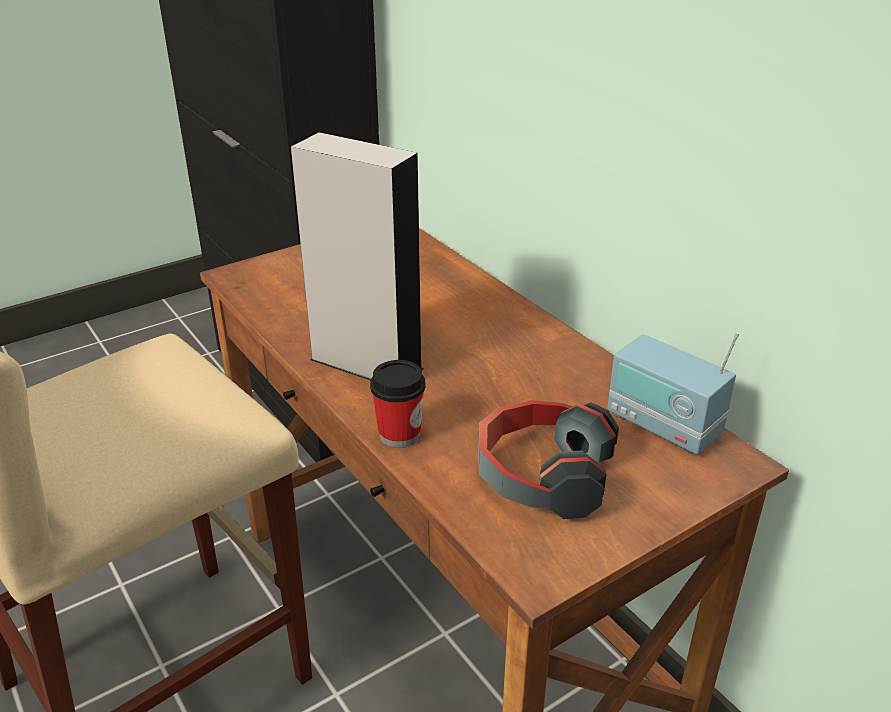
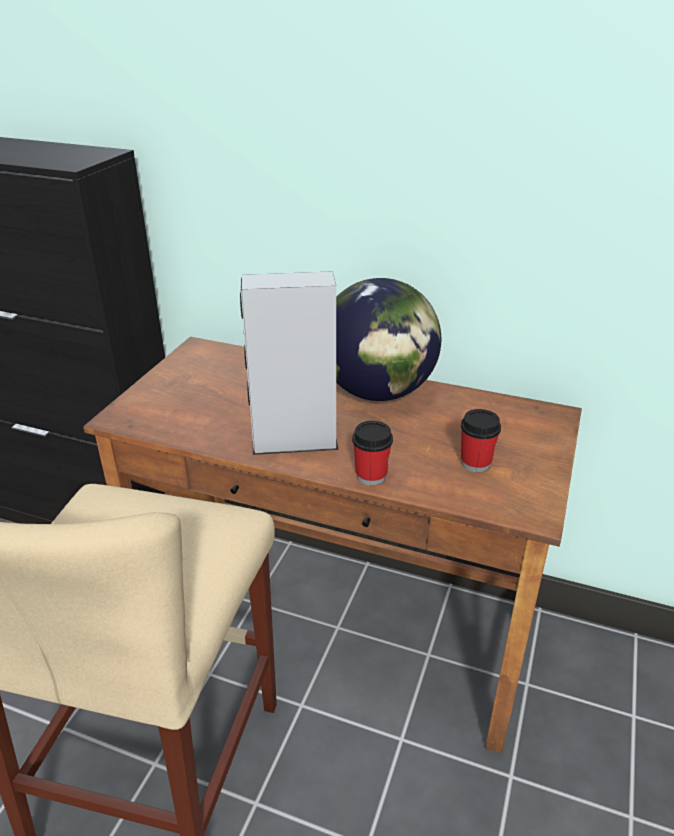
camera: 35 degrees left, 0 degrees up
headphones [478,400,619,519] -> cup [461,409,501,472]
radio [607,332,739,454] -> none
none -> globe [336,278,441,401]

